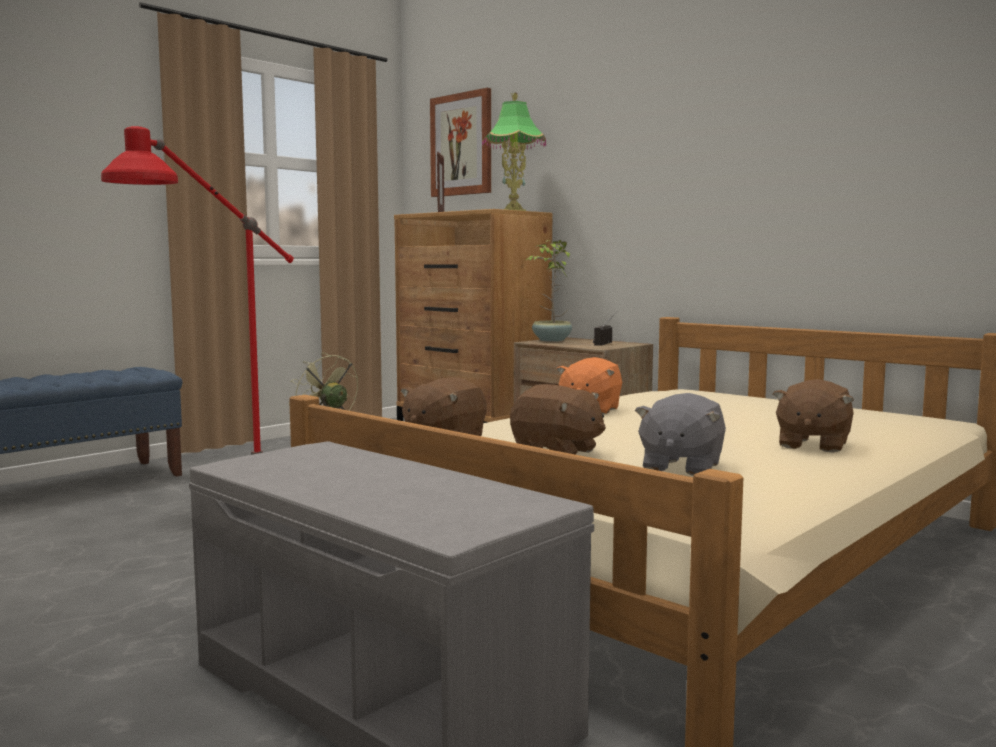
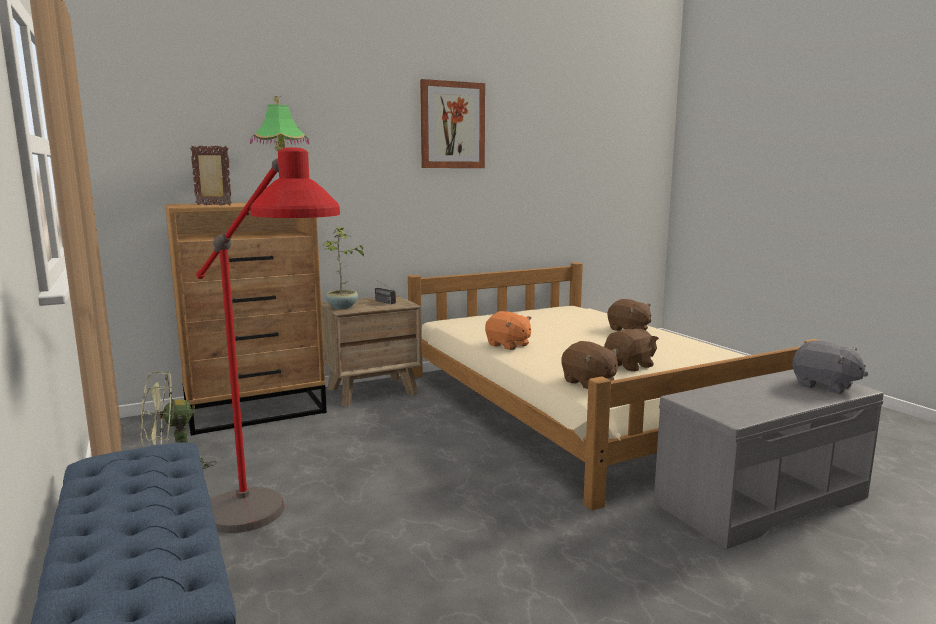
camera: 70 degrees left, 5 degrees up
picture [430,88,491,197] -> picture moved to [420,79,485,168]
grey plush toy [635,393,726,476] -> grey plush toy moved to [792,340,868,394]

